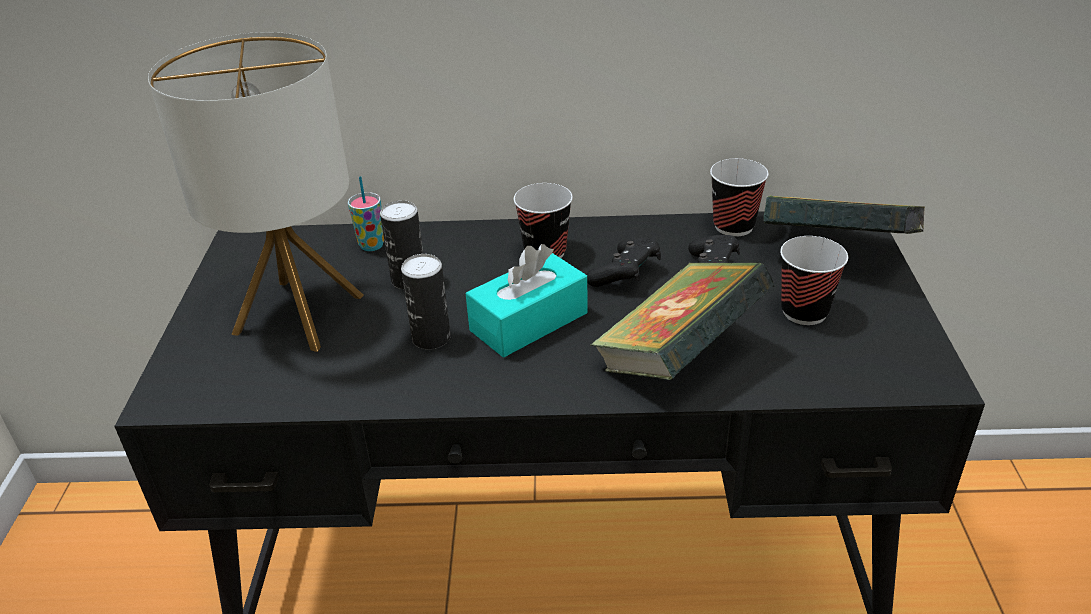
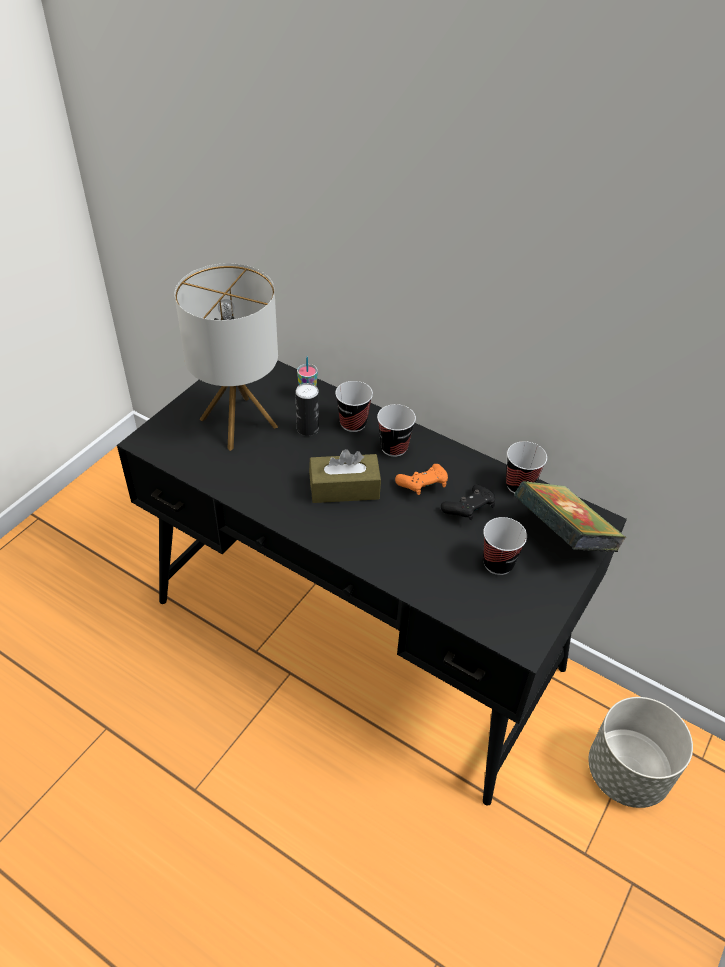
camera: 30 degrees right, 10 degrees up
can [401,254,451,349] -> none
turquoise tissue box [466,244,588,357] -> brown tissue box [309,449,381,503]
black game controller [586,238,661,287] -> orange game controller [395,464,448,495]
book [590,262,774,380] -> none
none -> cup [335,381,373,432]
none -> grey planter [588,697,693,808]

